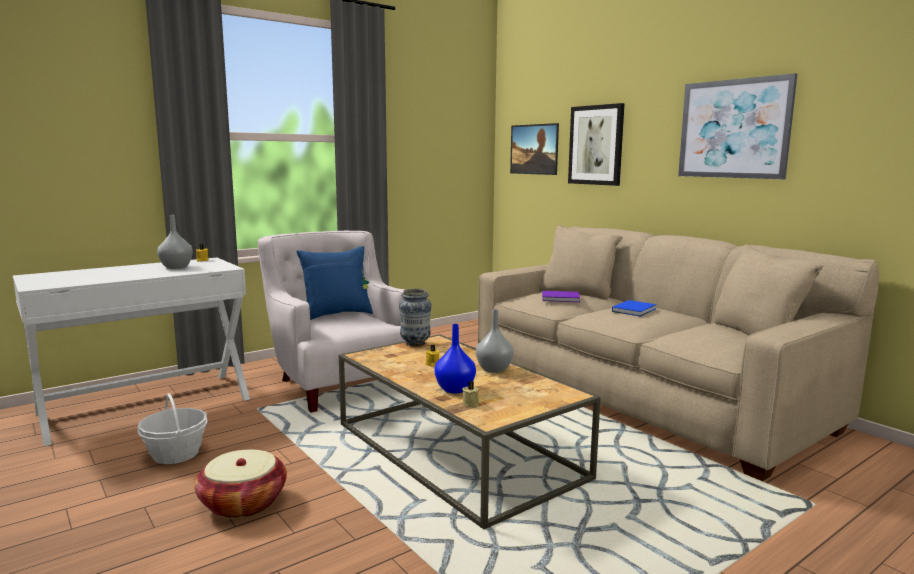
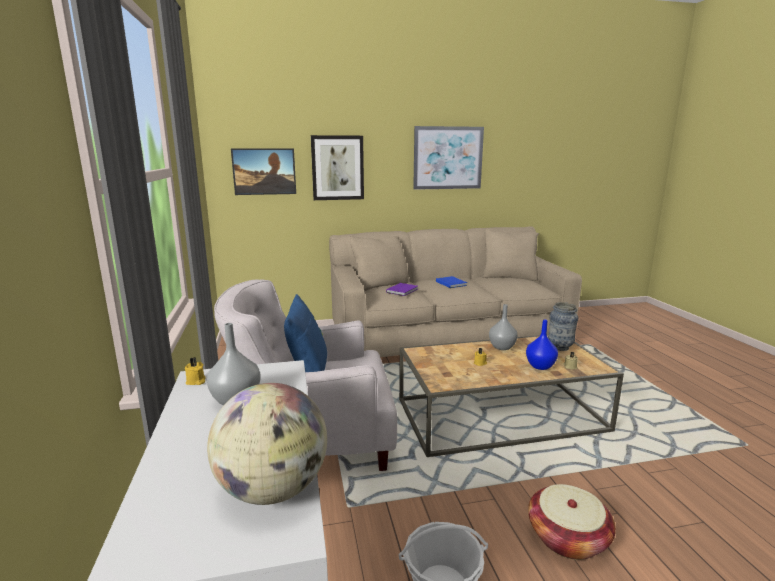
camera: 65 degrees left, 5 degrees up
vase [399,288,432,346] -> vase moved to [548,302,578,351]
none -> globe [207,383,327,505]

